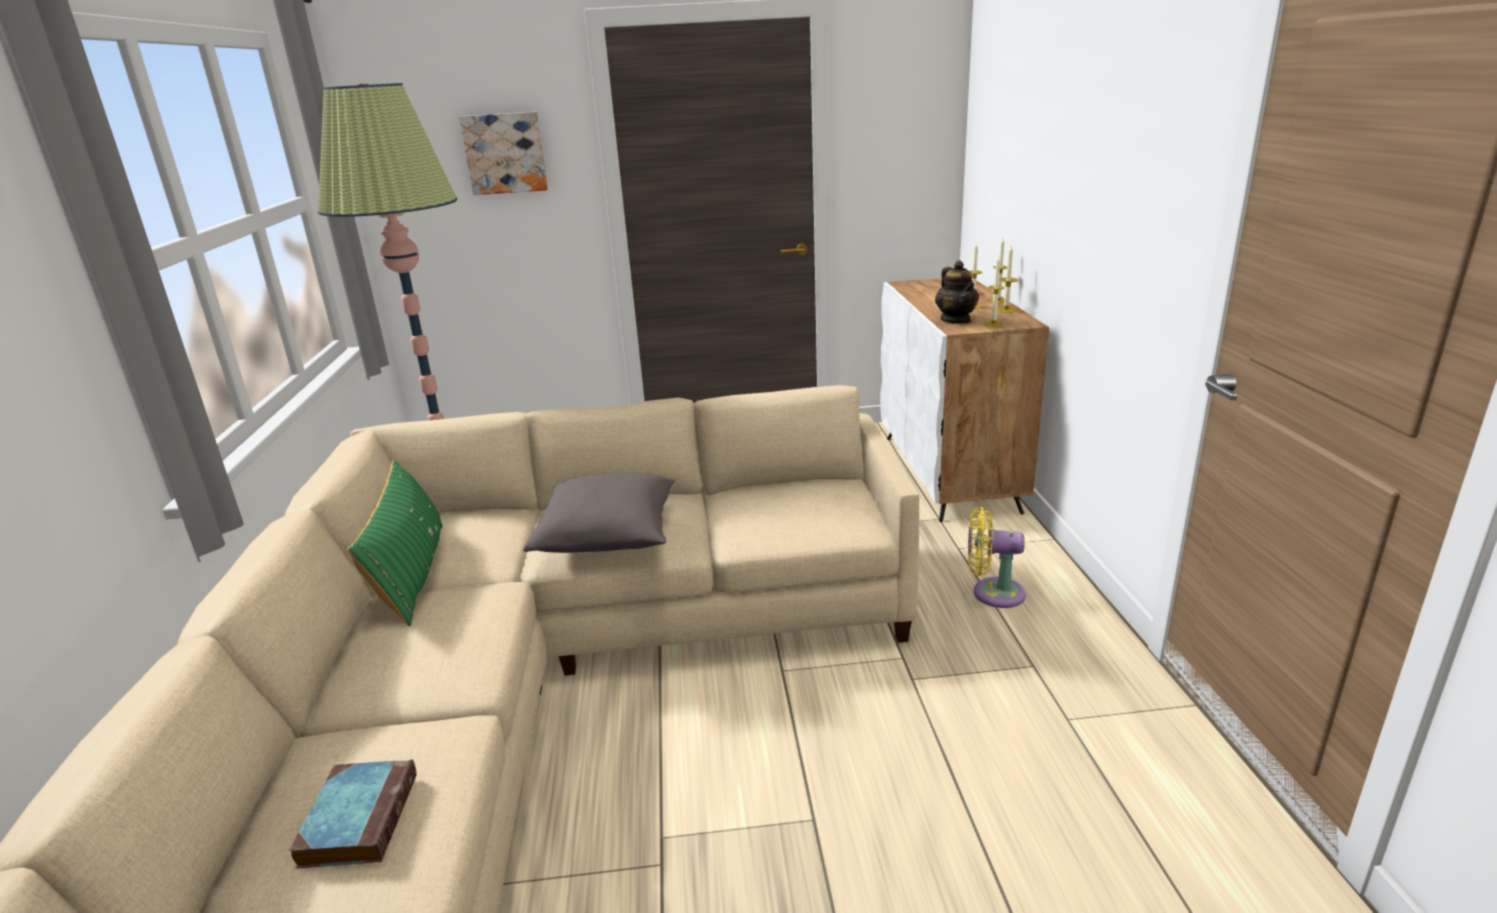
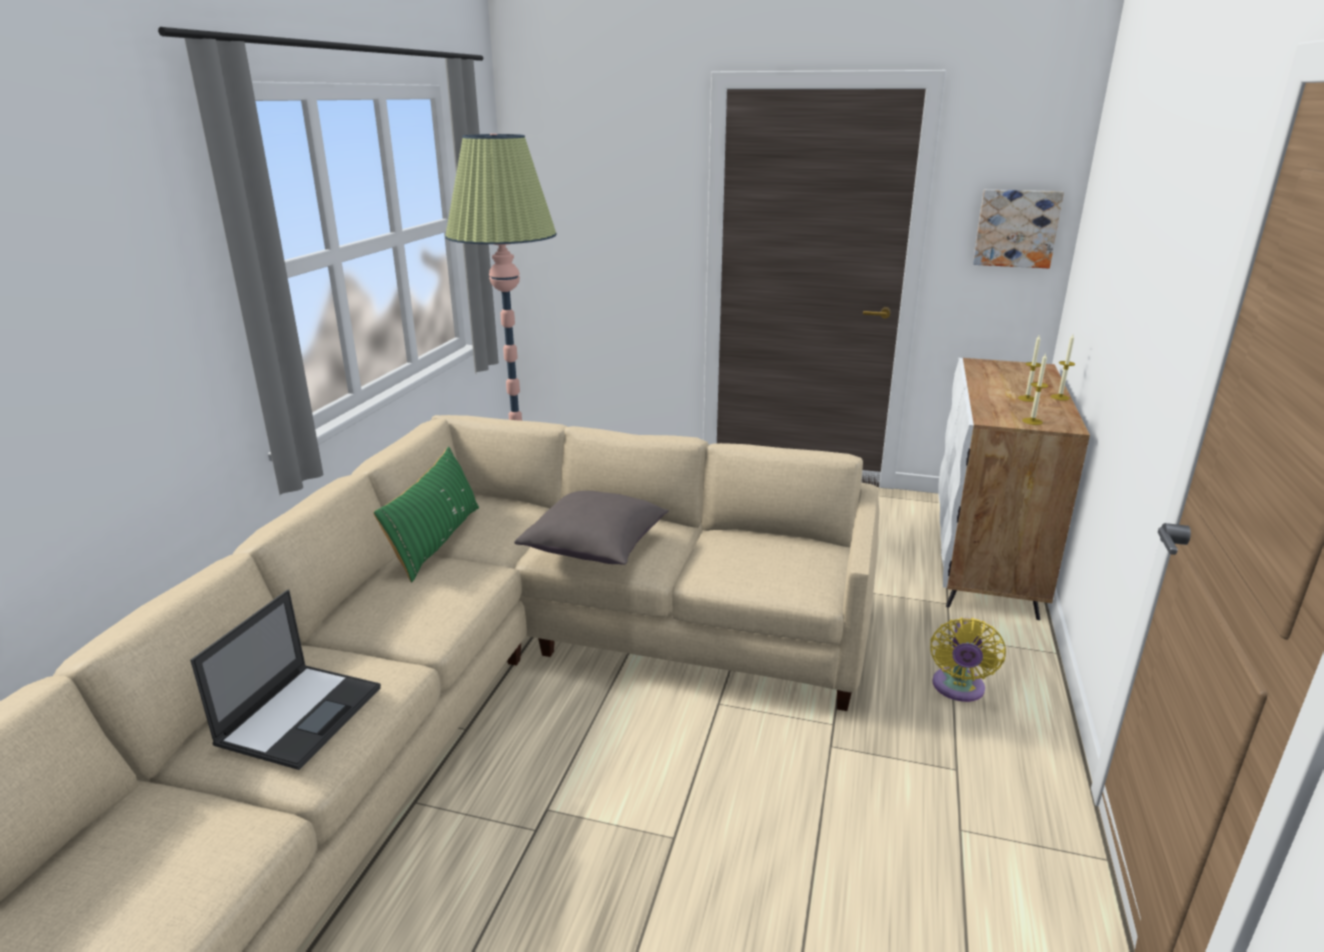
camera: 20 degrees right, 0 degrees up
book [289,759,417,869] -> laptop [190,589,381,770]
picture [459,112,548,195] -> picture moved to [973,189,1064,268]
teapot [935,260,979,324] -> none
yellow fan [968,507,1026,608] -> yellow fan turned 105 degrees counterclockwise [930,617,1006,702]
candle [997,245,1018,313] -> none

